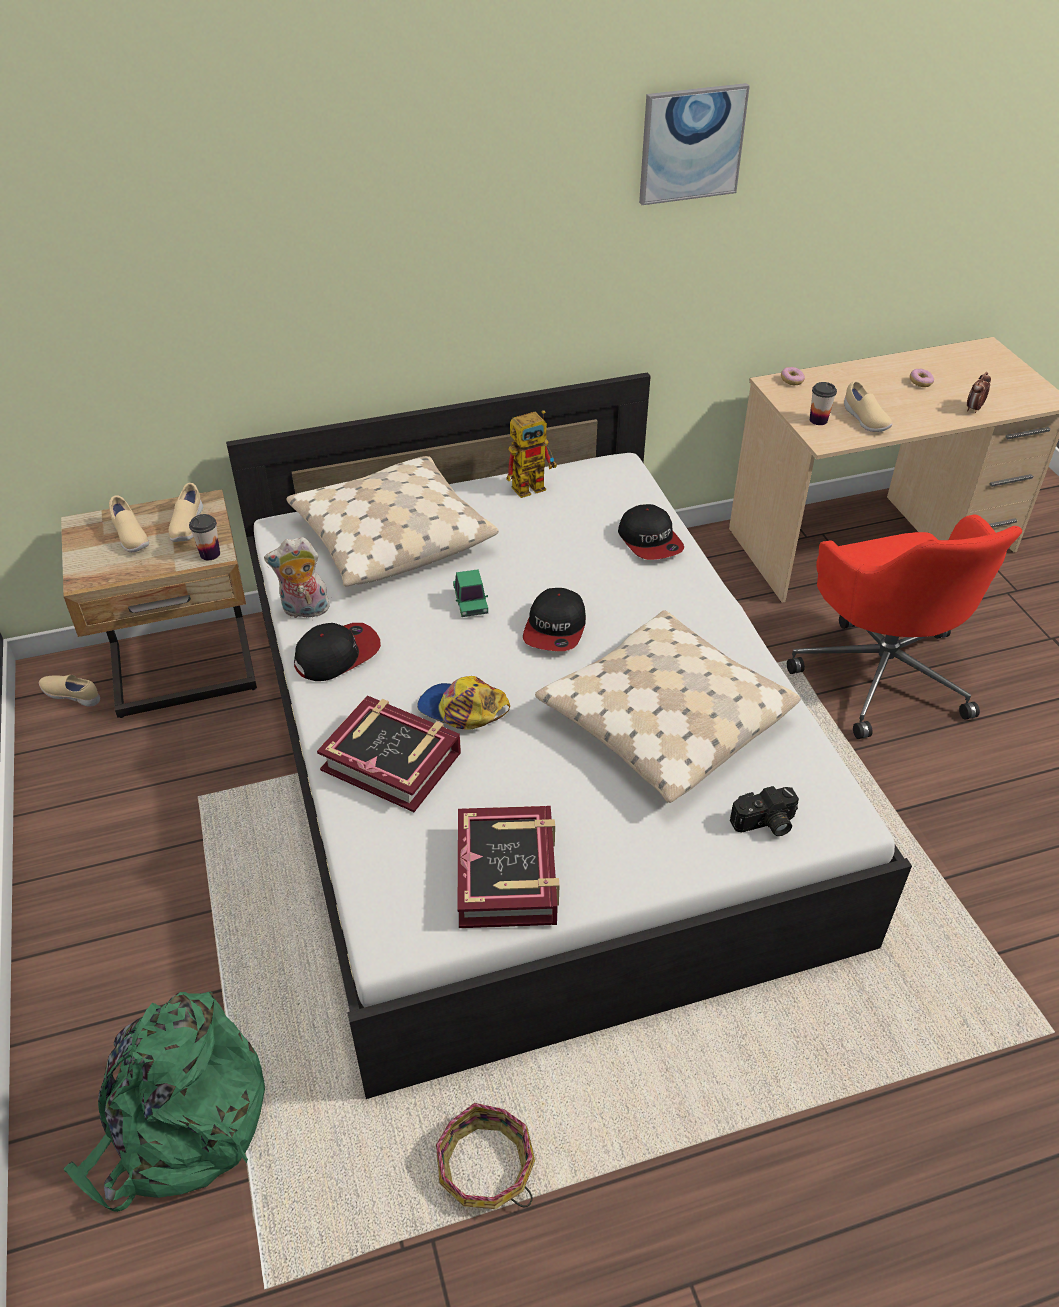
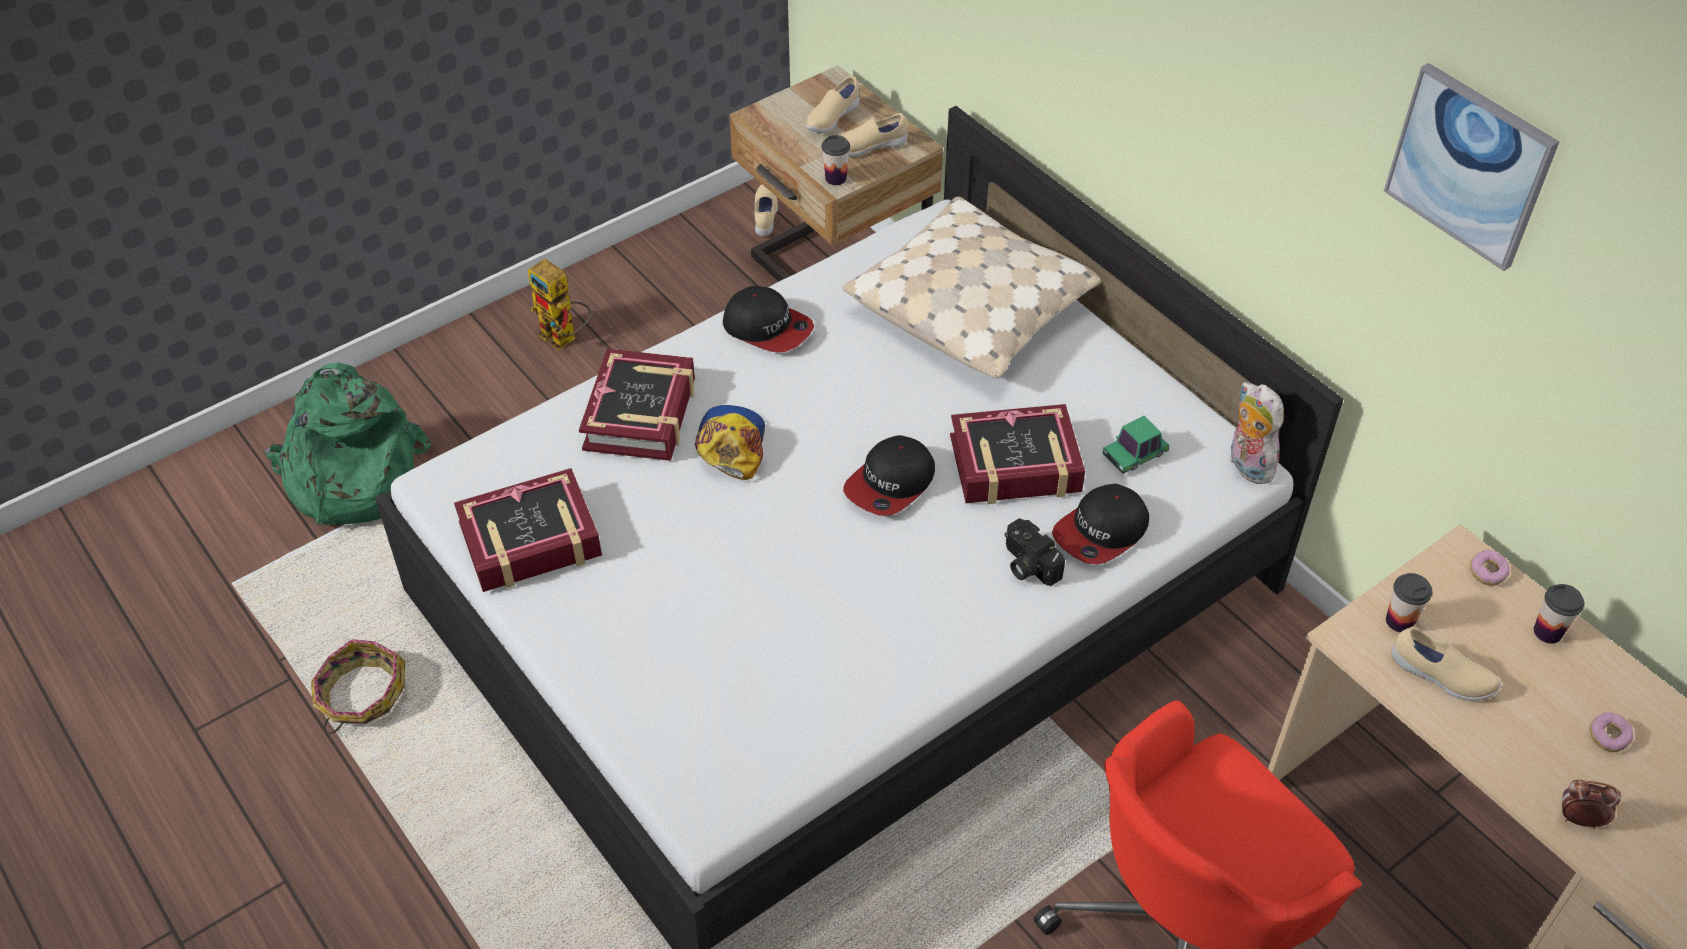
camera: 70 degrees right, 5 degrees up
plush toy [264,537,331,618] -> plush toy moved to [1231,382,1284,484]
toy car [453,569,488,617] -> toy car moved to [1103,416,1169,474]
toy robot [507,410,557,498] -> toy robot moved to [527,259,591,350]
cap [523,588,586,651] -> cap turned 45 degrees counterclockwise [843,435,935,515]
beige pillow [535,610,801,803] -> none
camera [730,786,799,836] -> camera moved to [1004,518,1065,587]
beige shoe [844,380,892,432] -> beige shoe turned 105 degrees counterclockwise [1391,627,1501,701]
none -> book [950,404,1085,504]
none -> cup [1534,584,1584,644]

